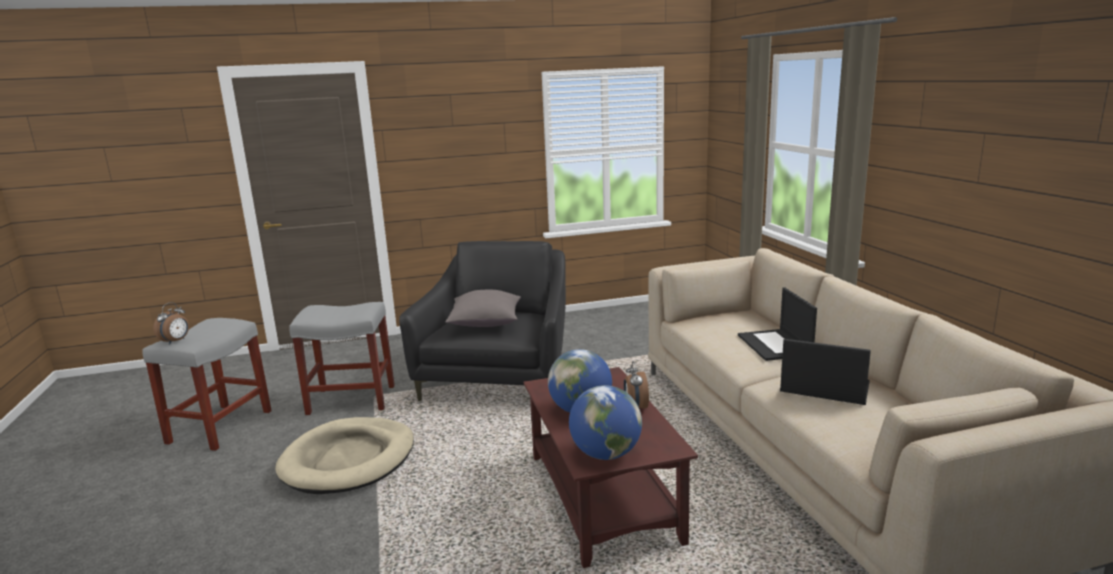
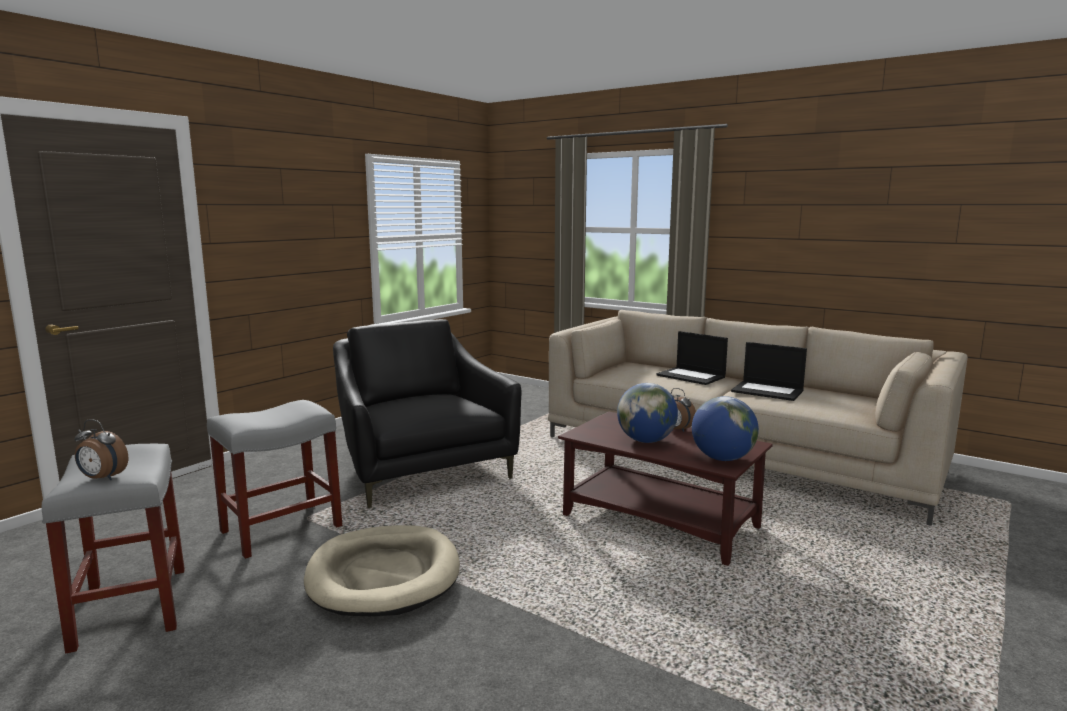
camera: 40 degrees left, 5 degrees down
alarm clock [153,302,189,345] -> alarm clock turned 120 degrees clockwise [74,419,128,480]
grey pillow [445,290,521,327] -> none
laptop [780,339,871,405] -> laptop turned 135 degrees counterclockwise [731,342,807,401]

